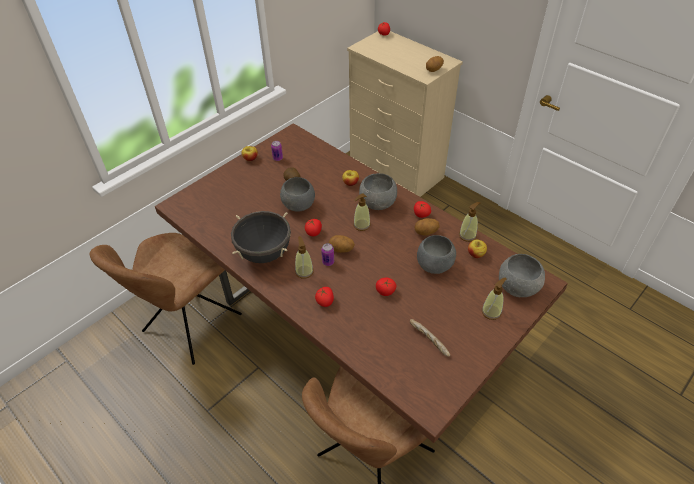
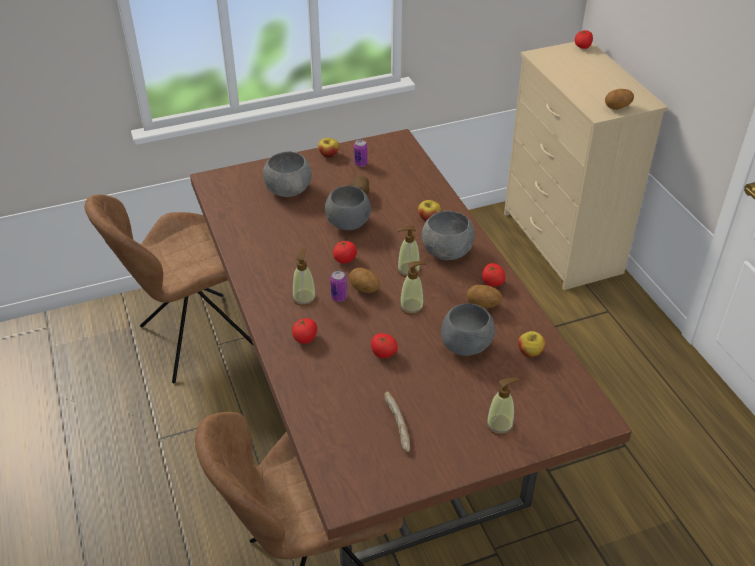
camera: 25 degrees right, 5 degrees down
black cooking pot [231,211,291,263] -> none
soap dispenser [459,202,480,242] -> soap dispenser moved to [400,261,426,315]
grey bowl [499,254,545,297] -> grey bowl moved to [263,152,312,197]

